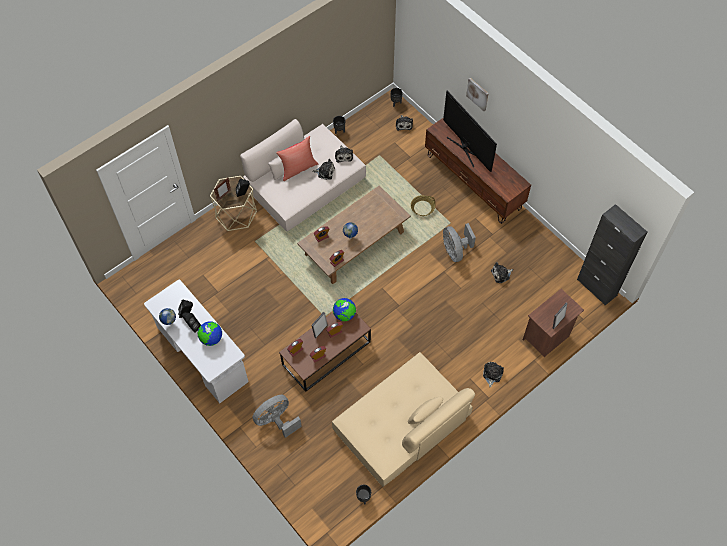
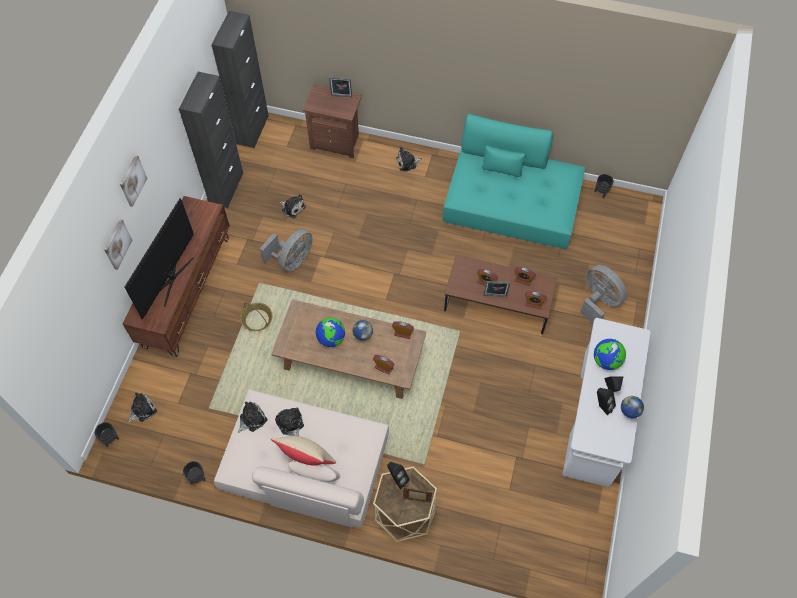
camera: 125 degrees left, 0 degrees up
grey fan [252,395,302,438] -> grey fan turned 150 degrees counterclockwise [580,265,627,324]
red pillow [276,136,318,181] -> beige pillow [270,436,336,466]
beige sofa [332,352,475,487] -> turquoise sofa [442,114,585,249]
globe [333,298,356,321] -> globe moved to [316,317,345,347]
none -> picture [120,155,147,207]
none -> black cabinet [179,72,243,208]

